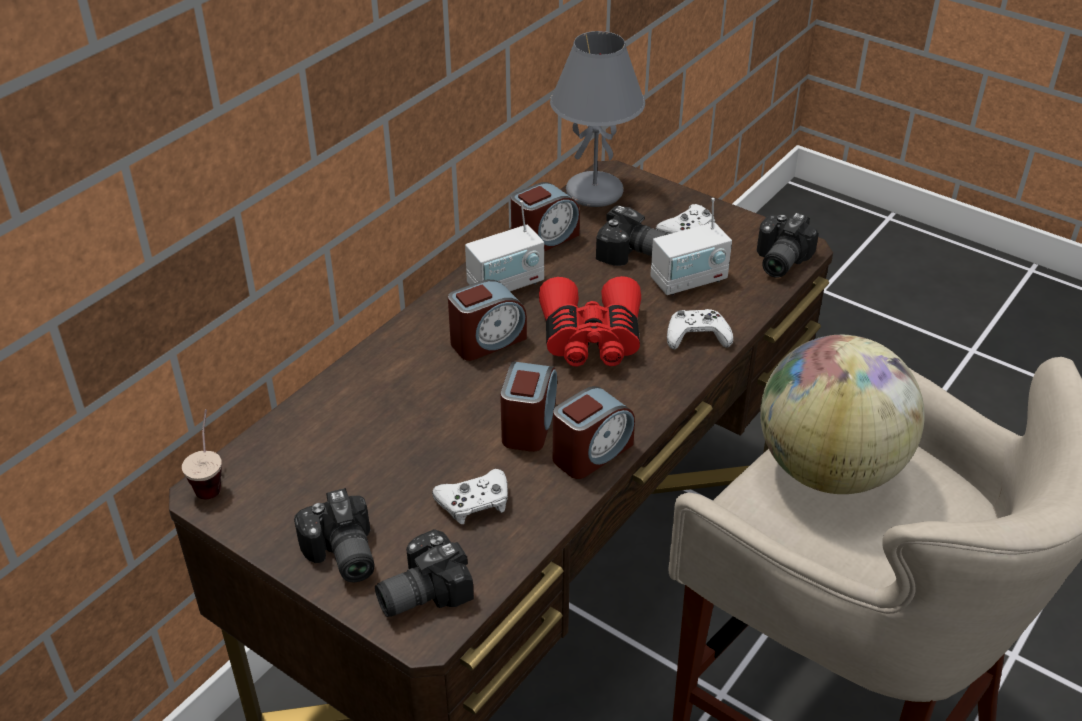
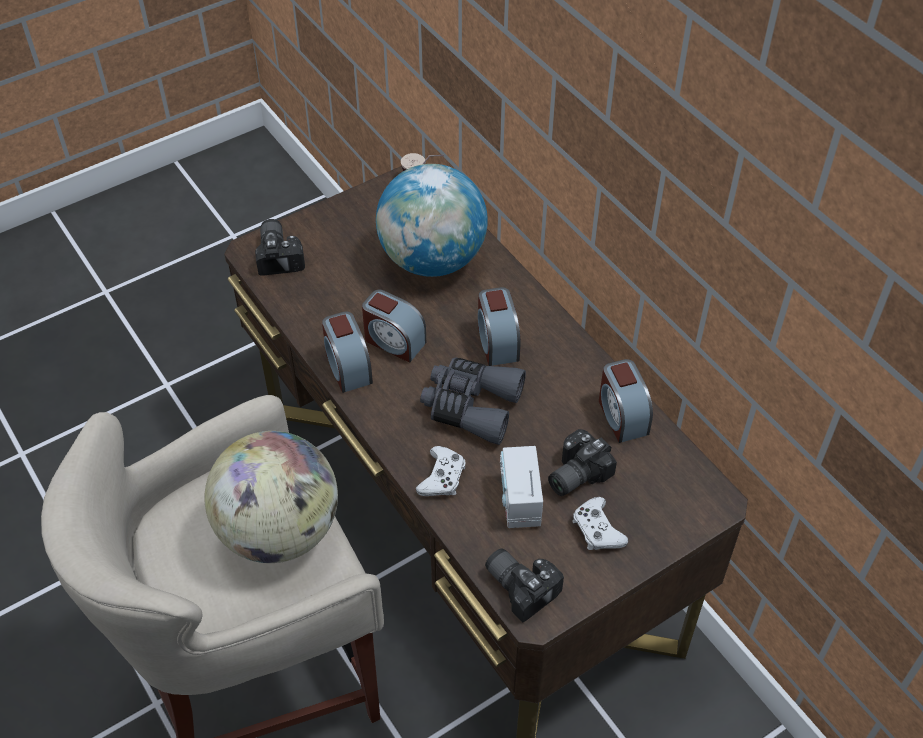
camera: 110 degrees right, 10 degrees up
camera [294,488,375,582] -> none
white game controller [432,469,508,524] -> none
radio [465,200,544,291] -> none
red binoculars [539,276,641,366] -> grey binoculars [420,358,526,445]
grey table lamp [550,31,645,207] -> none
none -> globe [376,164,488,277]

